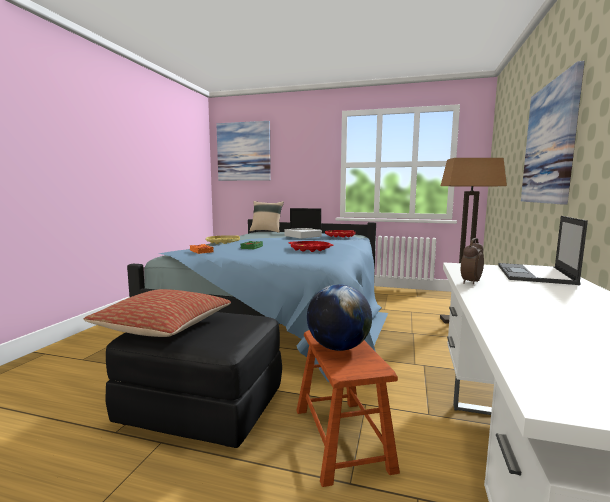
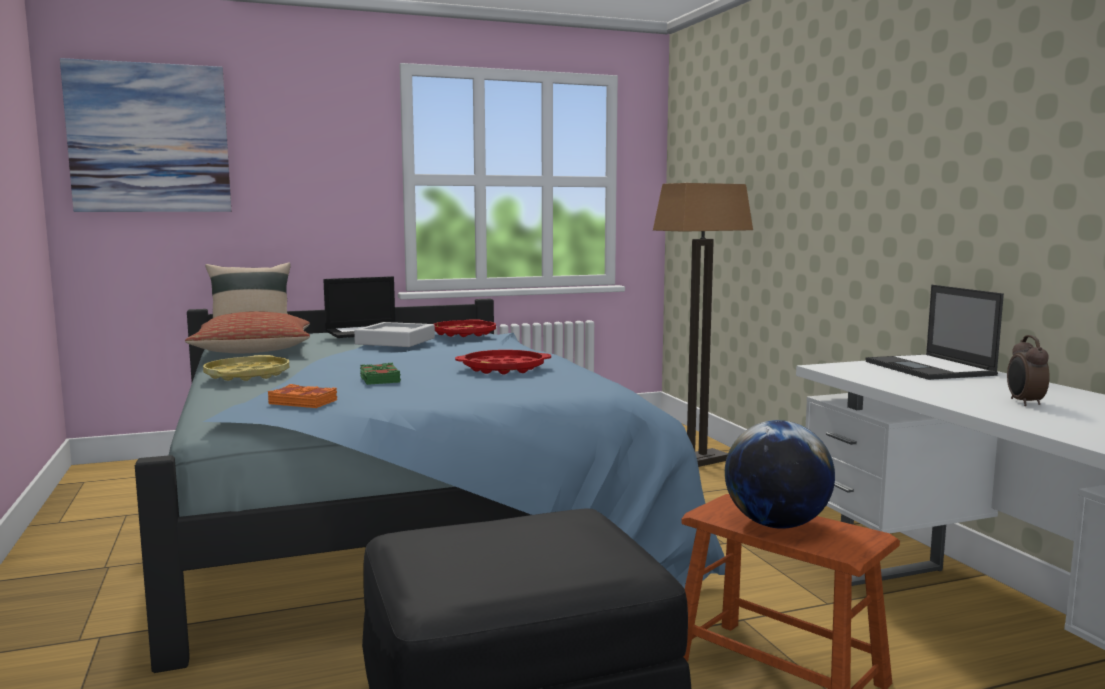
camera: 35 degrees left, 0 degrees up
pillow [84,289,231,337] -> pillow moved to [185,311,310,353]
alarm clock [461,238,484,284] -> alarm clock moved to [1007,335,1050,406]
picture [521,61,585,204] -> none

